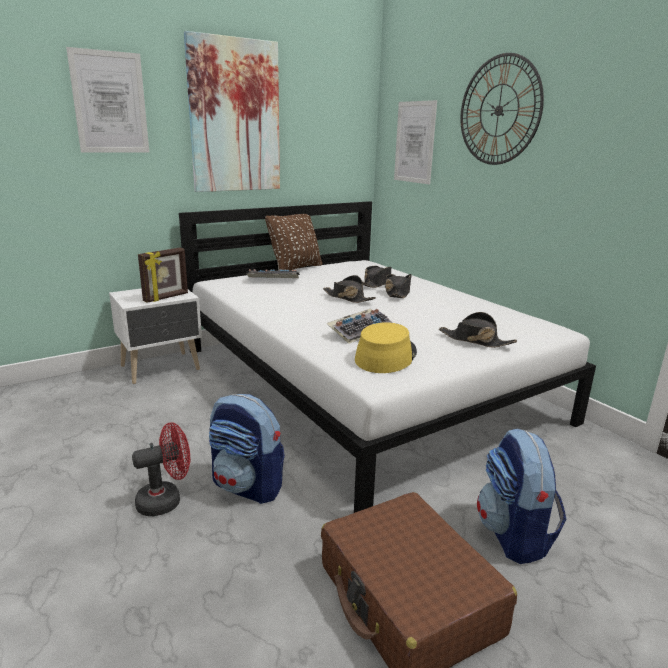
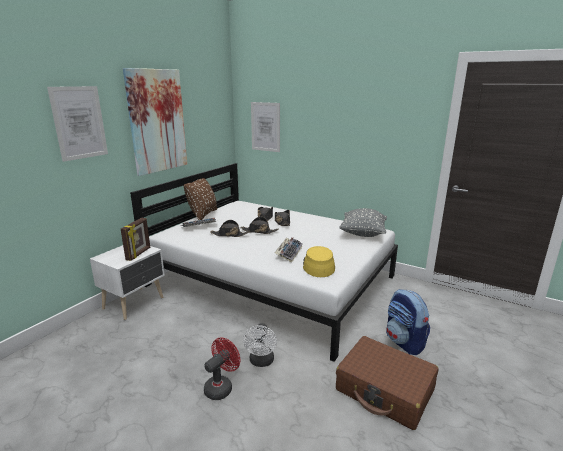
camera: 25 degrees left, 0 degrees up
backpack [209,394,285,504] -> white fan [243,323,277,367]
black hat [439,312,517,348] -> black hat moved to [210,220,250,237]
wall clock [461,53,544,165] -> none
none -> grey pillow [339,208,387,237]

